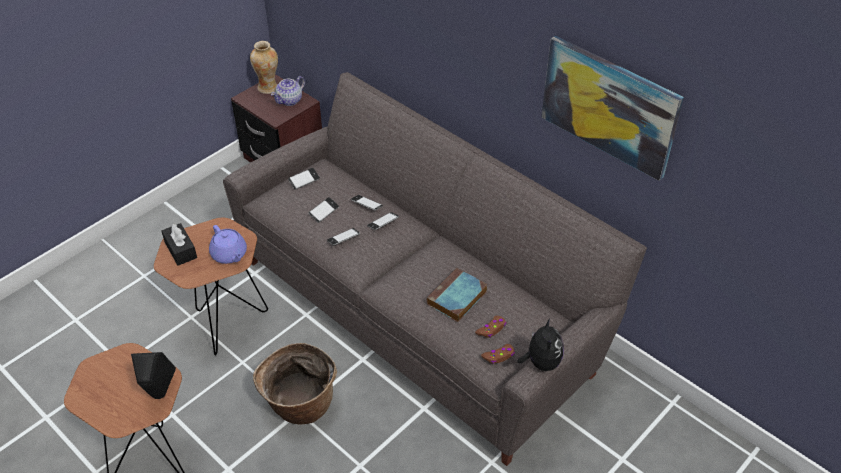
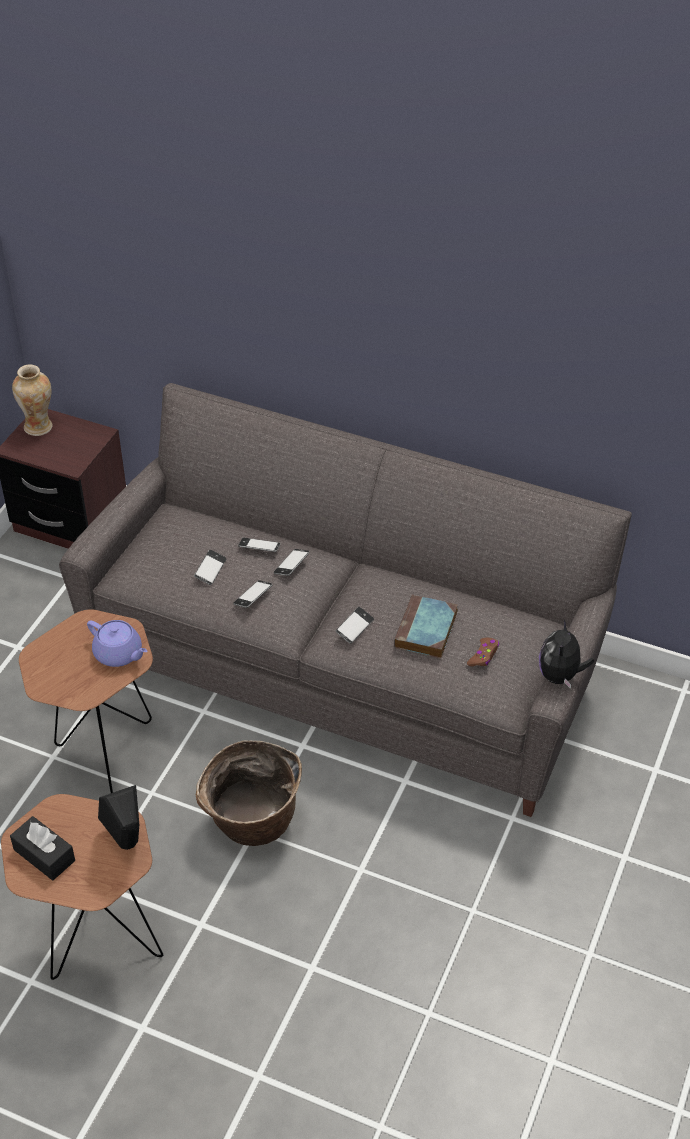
camera: 20 degrees left, 0 degrees up
black tissue box [161,223,197,266] -> black tissue box moved to [10,816,75,881]
teapot [271,76,305,106] -> none
phone [288,168,320,190] -> phone moved to [336,607,374,644]
brown game controller [481,344,515,364] -> none
plush toy [517,318,564,371] -> plush toy turned 150 degrees counterclockwise [539,620,594,689]
picture [541,36,684,181] -> none

